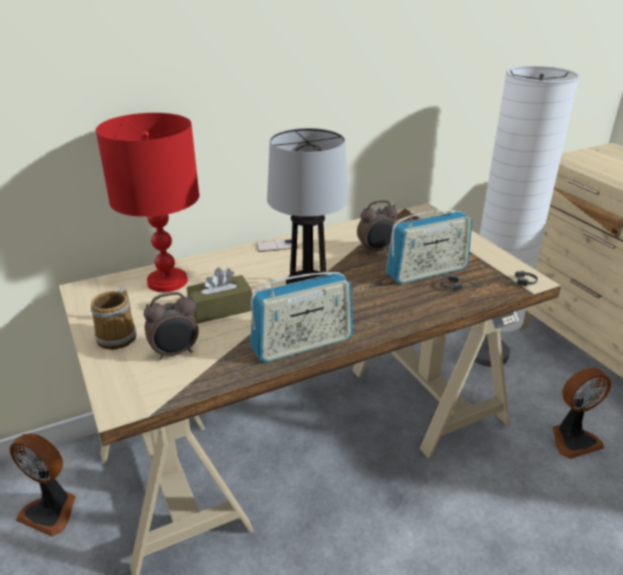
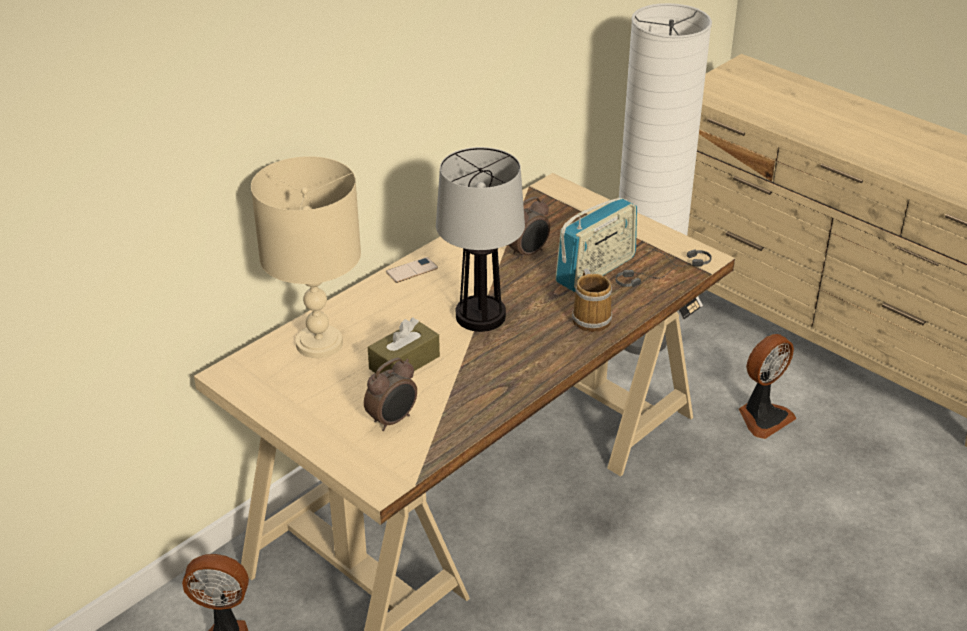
camera: 20 degrees left, 5 degrees up
mug [91,287,137,350] -> mug moved to [572,269,612,332]
red table lamp [96,113,199,292] -> beige table lamp [251,156,361,358]
radio [251,272,353,363] -> none

